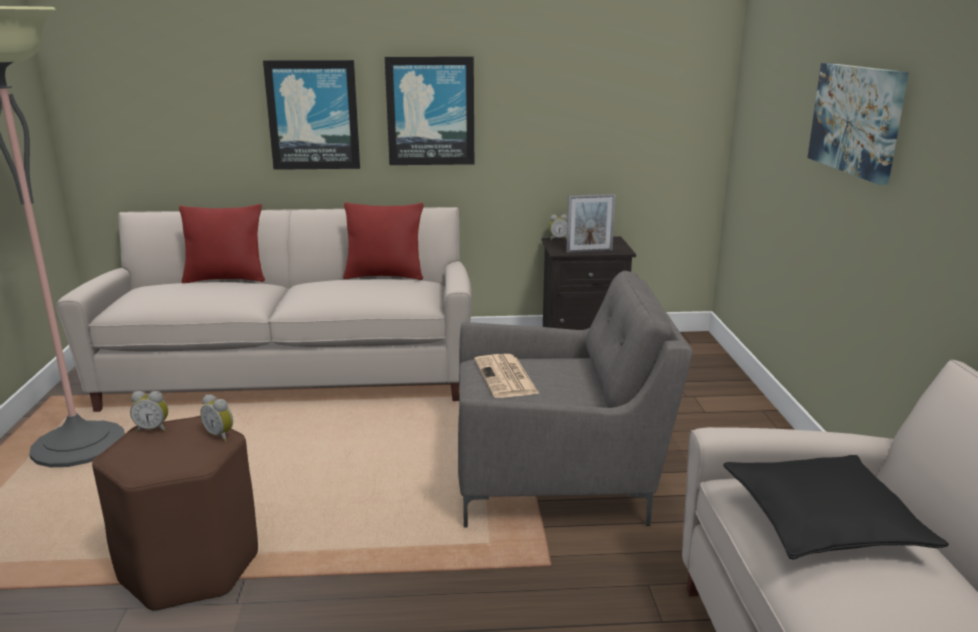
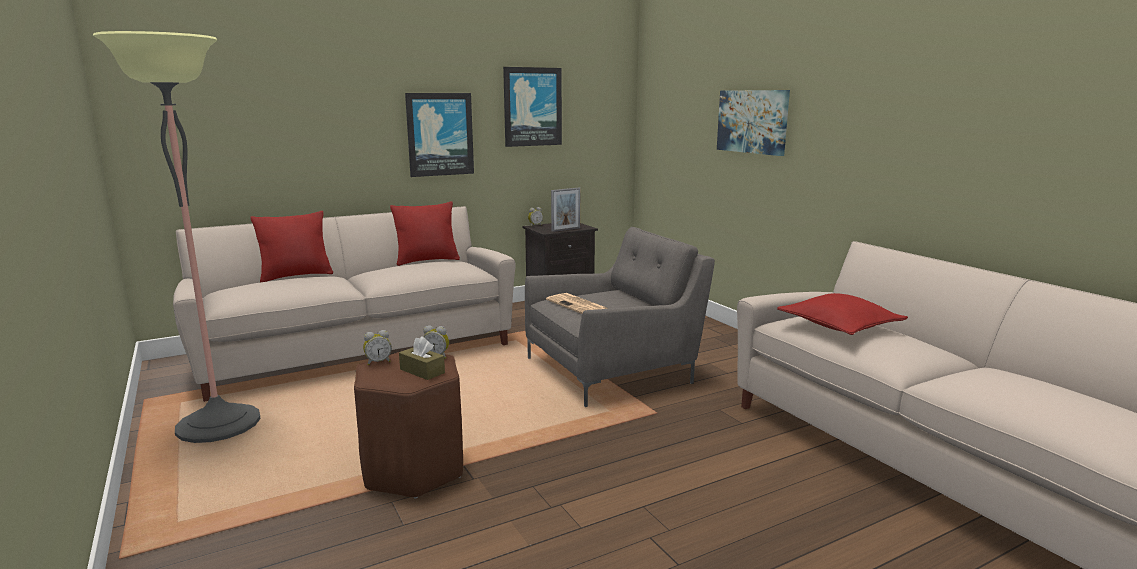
camera: 25 degrees left, 5 degrees down
picture [263,60,360,170] -> picture moved to [503,67,562,147]
black pillow [723,455,949,560] -> red pillow [777,293,908,335]
none -> brown tissue box [399,336,445,380]

